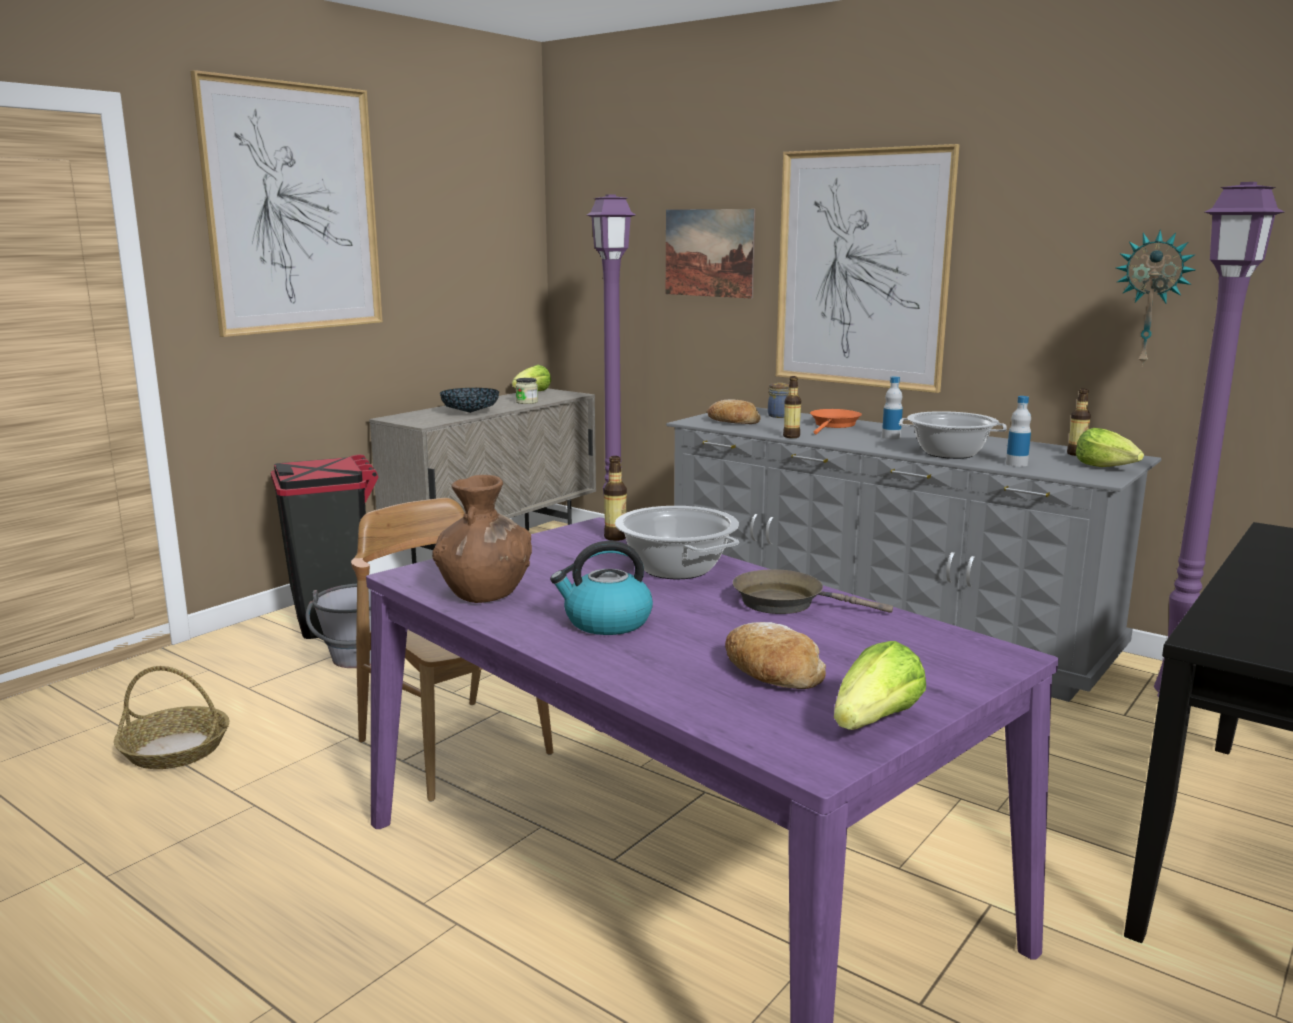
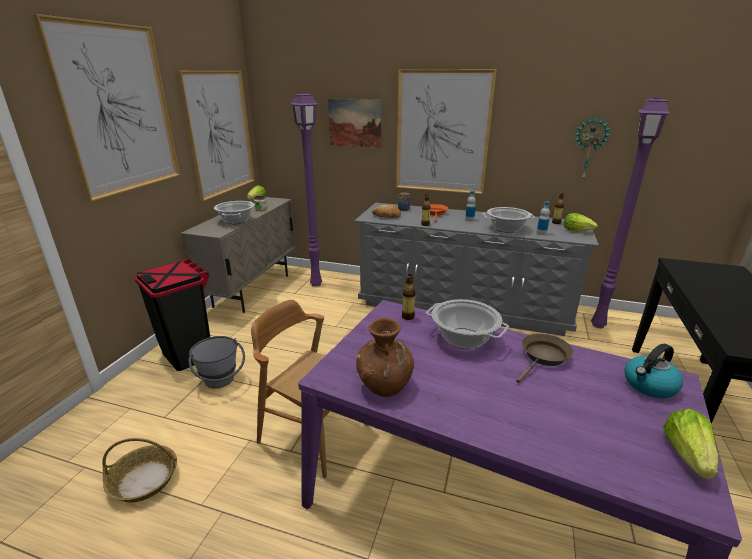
camera: 20 degrees left, 10 degrees up
bowl [440,388,499,413] -> cooking pot [214,201,255,224]
kettle [550,541,653,635] -> kettle moved to [624,344,683,398]
bread [725,622,826,689] -> none
brown frying pan [733,569,893,614] -> brown frying pan turned 135 degrees clockwise [516,334,573,383]
none -> picture [177,71,255,201]

